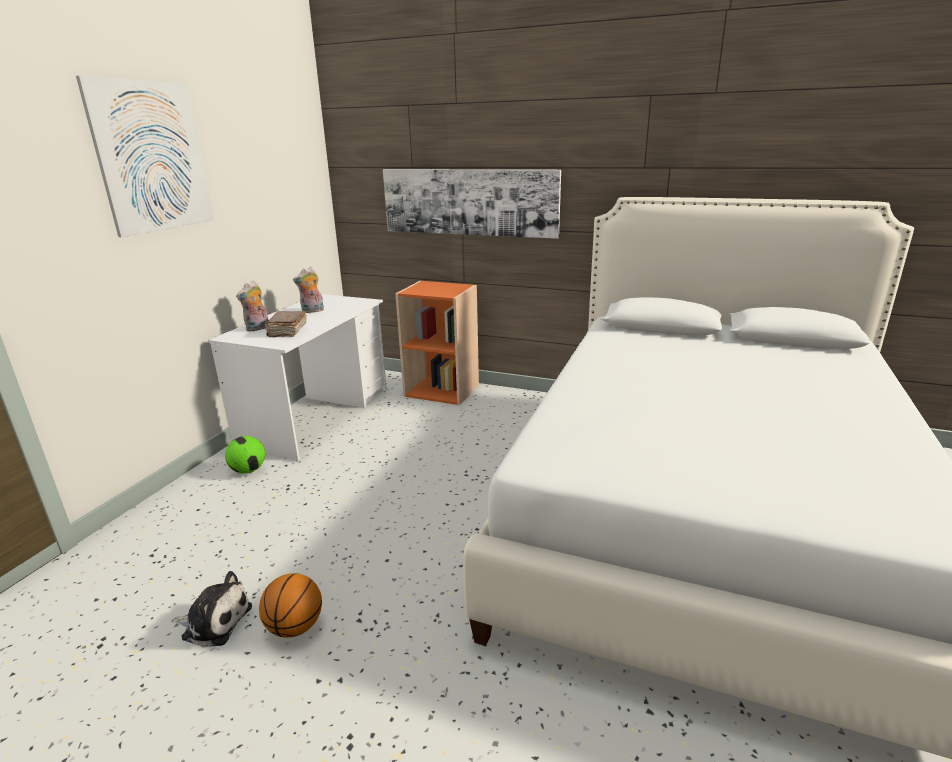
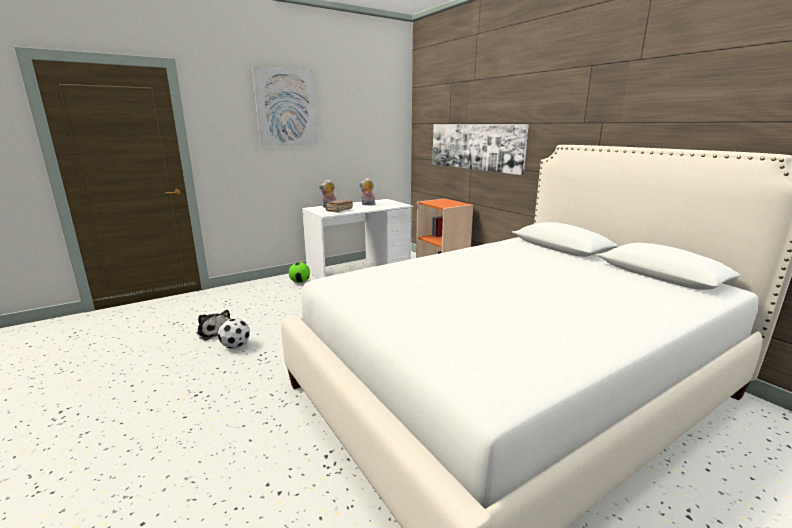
camera: 35 degrees right, 5 degrees down
basketball [259,573,322,638] -> football [218,318,250,349]

